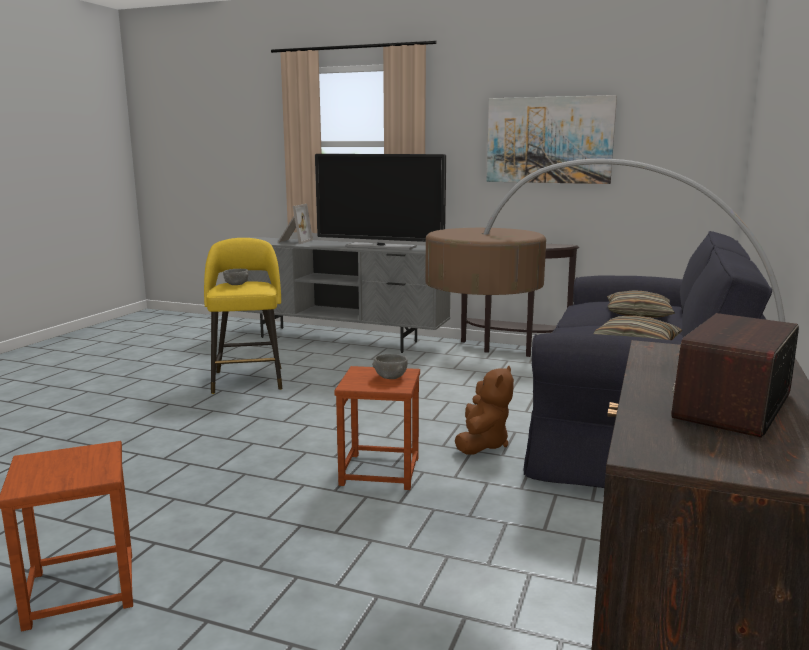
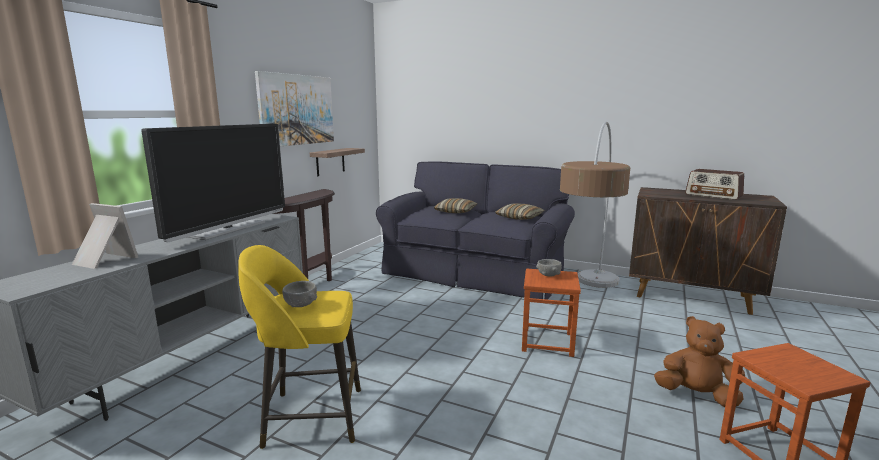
camera: 85 degrees left, 0 degrees up
brown plush toy [455,366,514,455] -> brown plush toy moved to [654,316,745,407]
none -> shelf [310,148,365,176]

